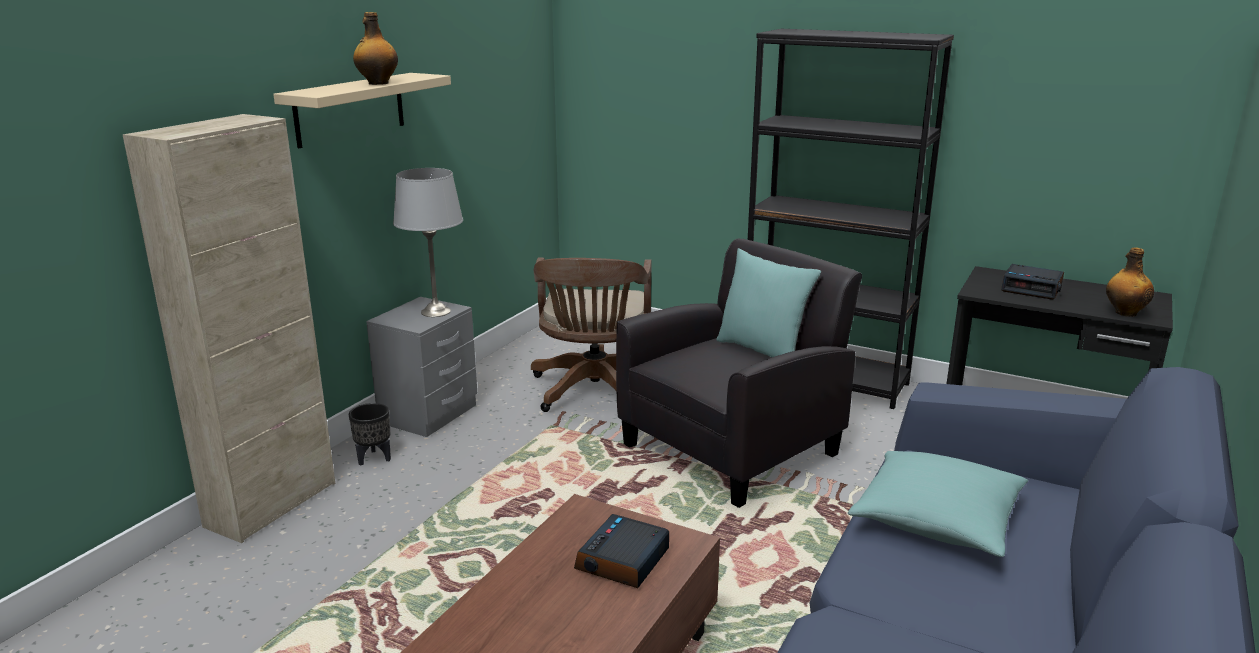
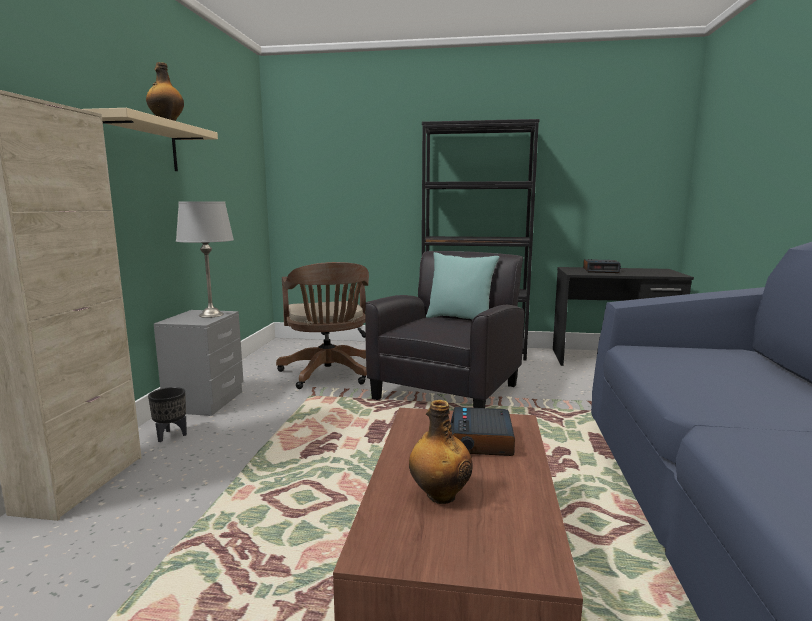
camera: 20 degrees left, 10 degrees down
turquoise pillow [848,451,1028,557] -> none
bottle [1106,247,1154,317] -> bottle moved to [409,400,473,504]

